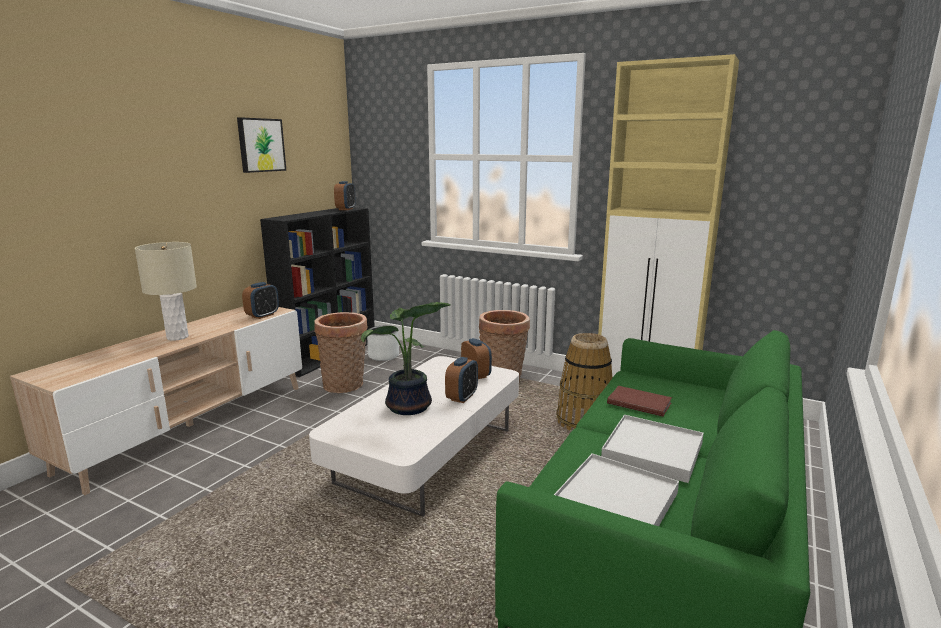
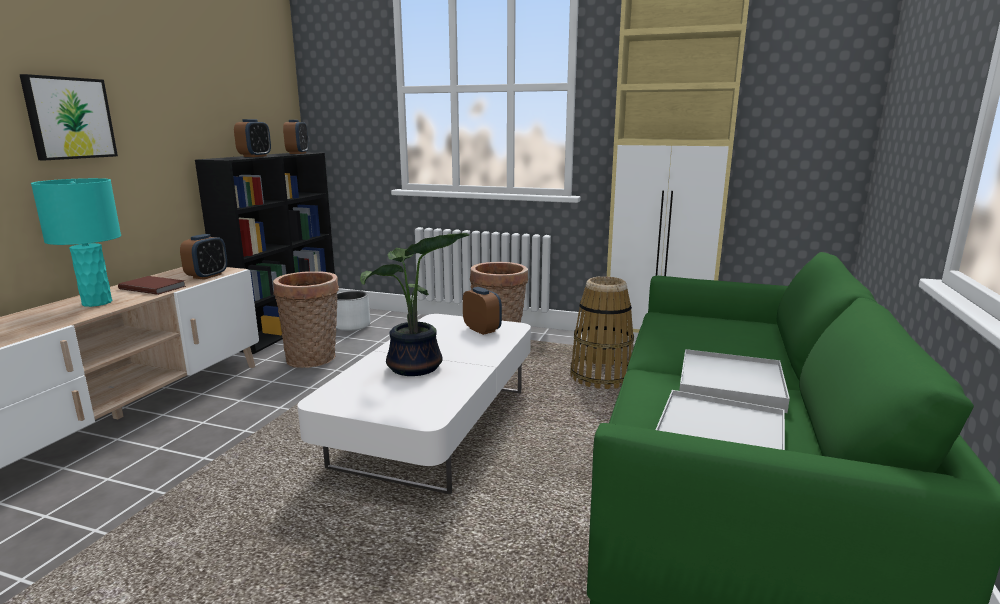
camera: 10 degrees left, 0 degrees up
beige table lamp [135,242,197,341] -> turquoise table lamp [31,178,121,307]
picture [237,117,286,173] -> picture moved to [19,74,118,160]
alarm clock [445,357,478,403] -> alarm clock moved to [234,119,271,157]
brown book [607,386,672,417] -> brown book moved to [118,276,186,295]

